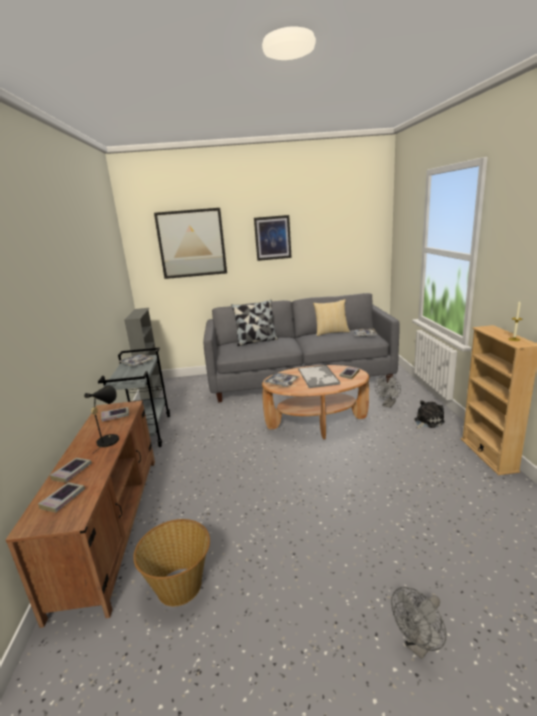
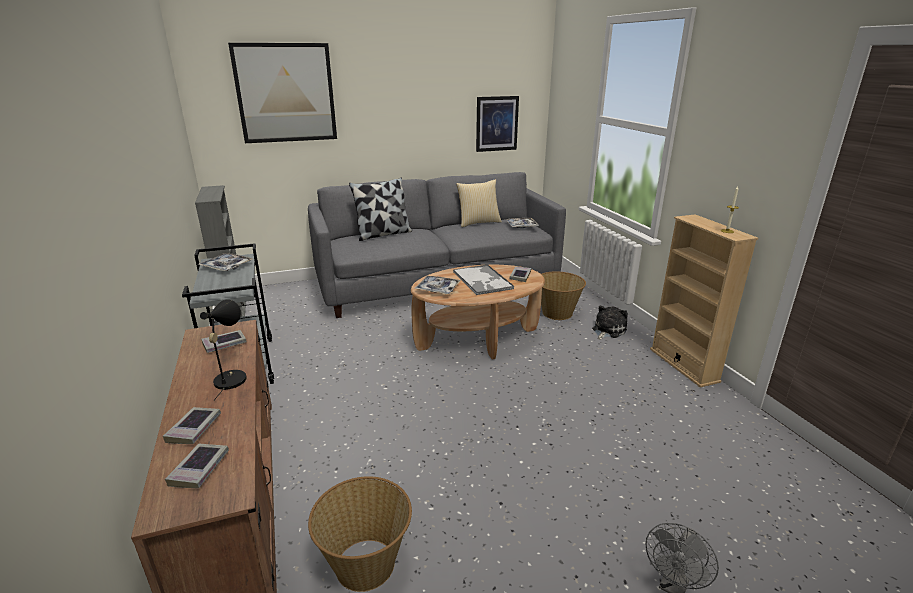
camera: 15 degrees left, 5 degrees up
picture [254,215,292,261] -> picture moved to [476,96,519,152]
grey fan [375,375,401,408] -> basket [541,271,586,320]

